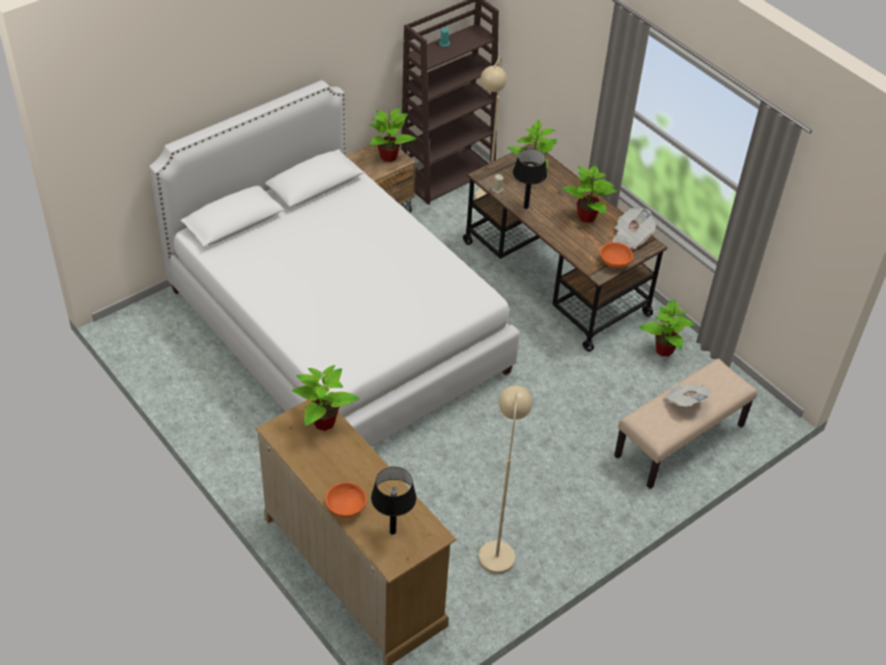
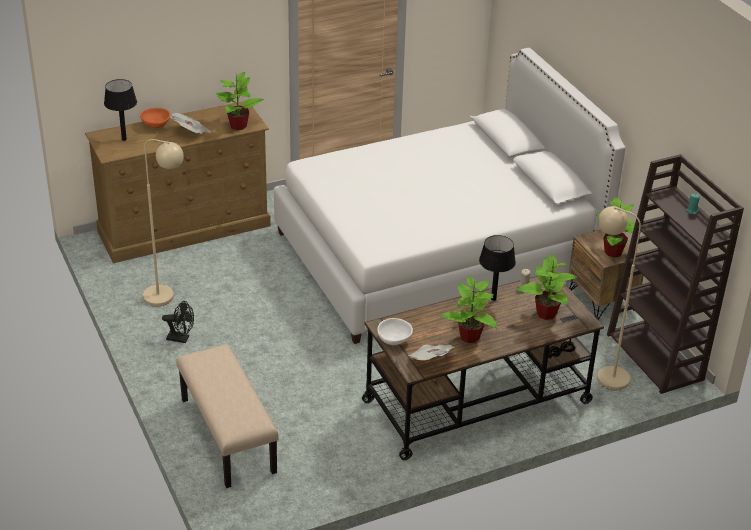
camera: 105 degrees right, 10 degrees down
orange bowl [600,242,633,268] -> white bowl [377,318,413,345]
potted plant [639,299,695,356] -> none
newspaper [664,384,712,406] -> newspaper moved to [170,113,211,134]
none -> black fan [162,301,194,343]

